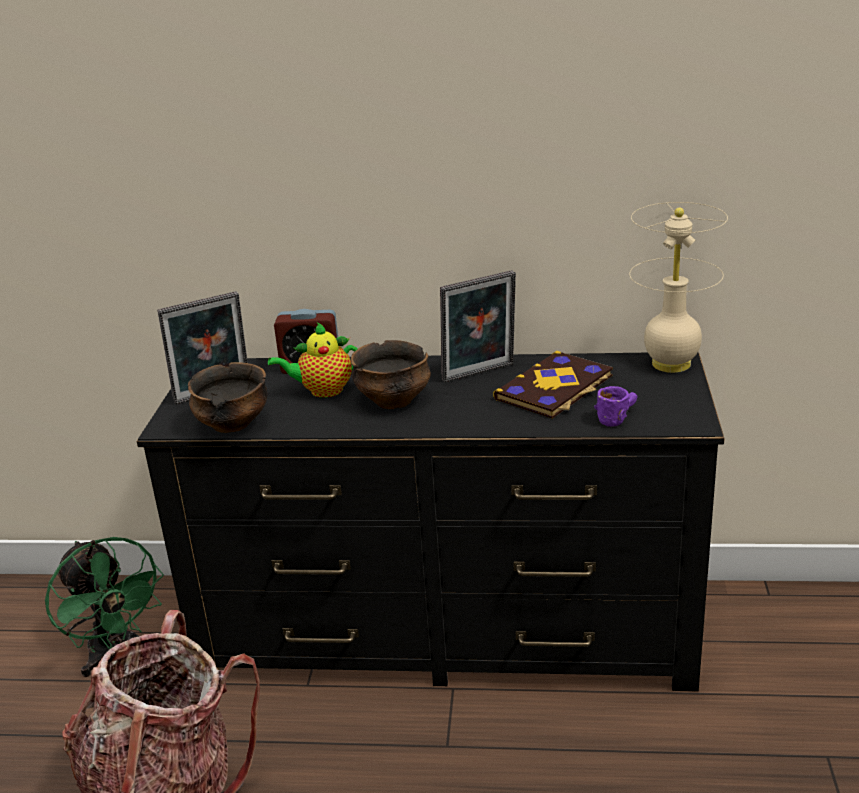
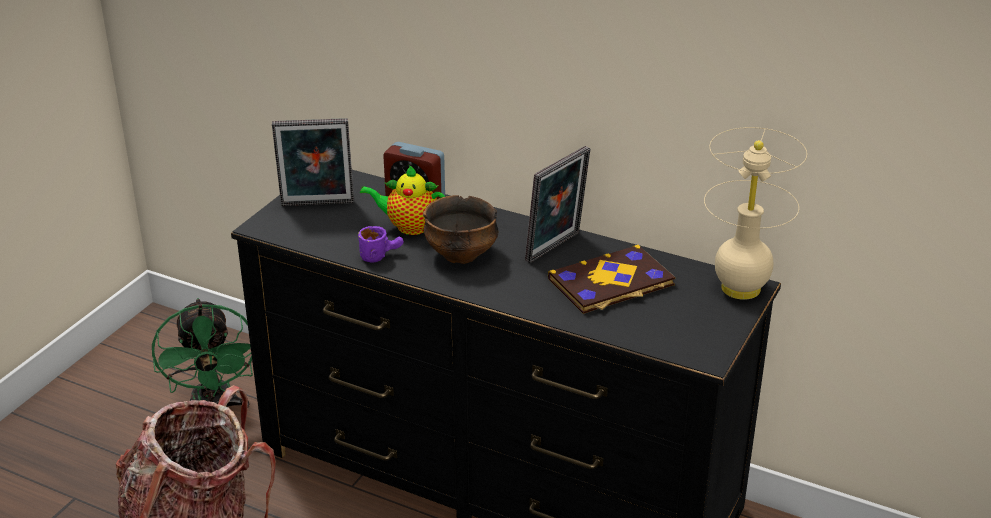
camera: 20 degrees right, 5 degrees up
bowl [188,362,267,433] -> none
picture frame [440,270,516,383] -> picture frame turned 45 degrees counterclockwise [525,146,590,263]
purple mug [594,386,638,427] -> purple mug moved to [358,226,404,263]

